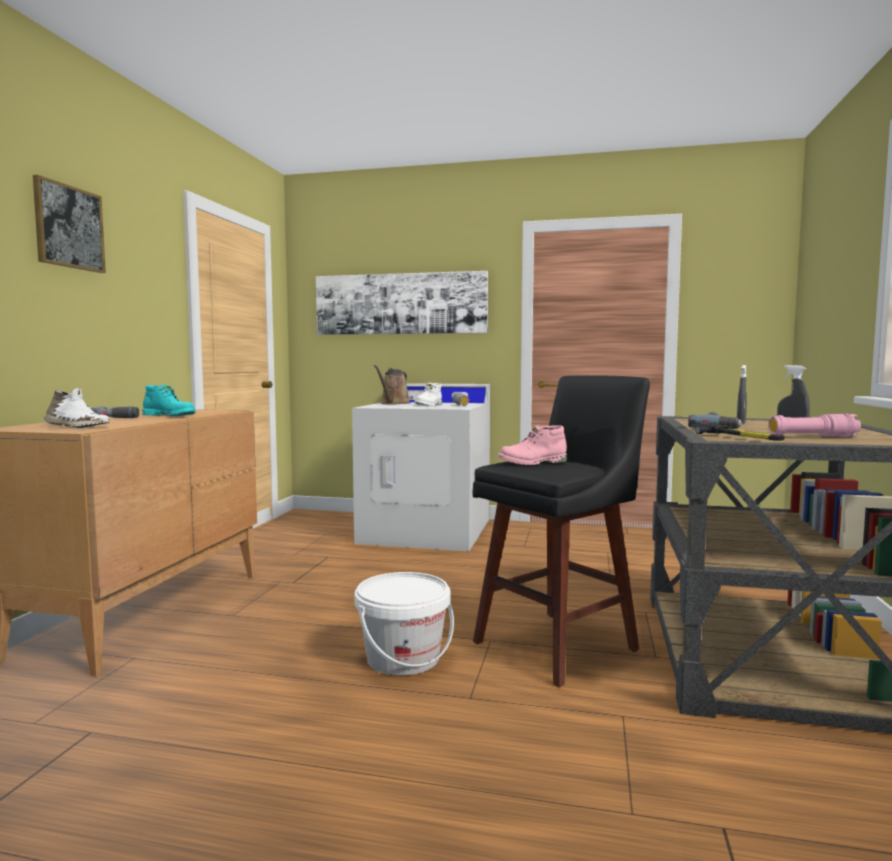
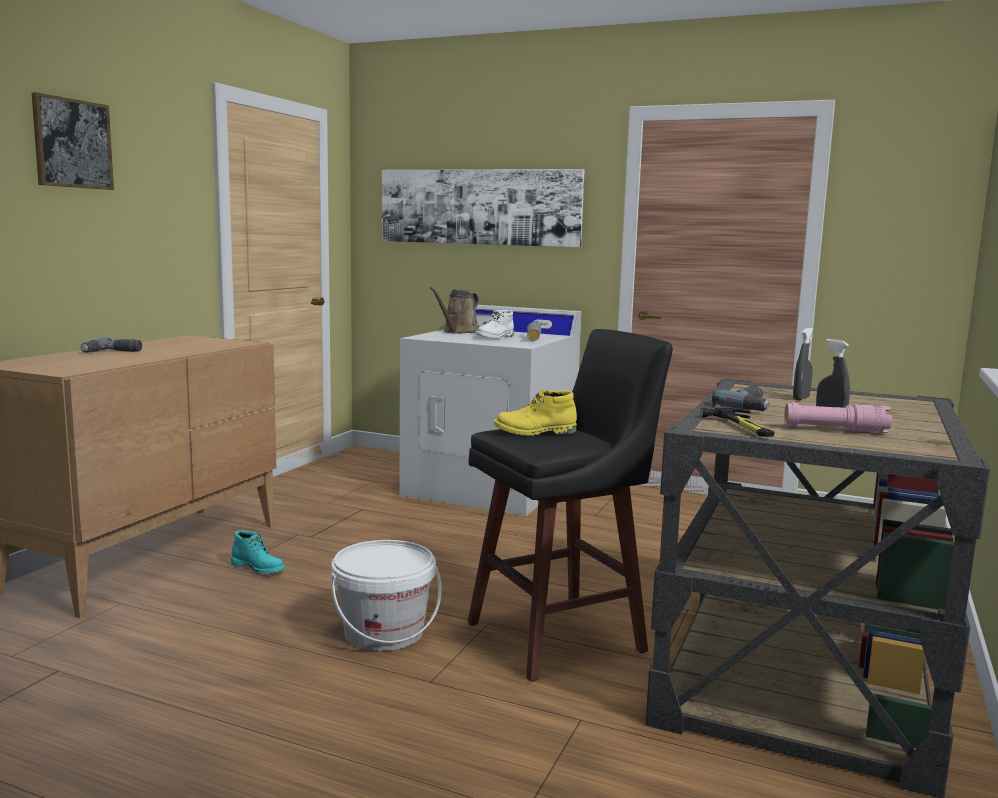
camera: 10 degrees right, 5 degrees up
white shoe [44,388,109,428] -> none
turquoise boot [142,384,196,416] -> turquoise boot moved to [231,530,285,574]
pink boot [498,425,567,465] -> yellow boot [494,390,577,436]

